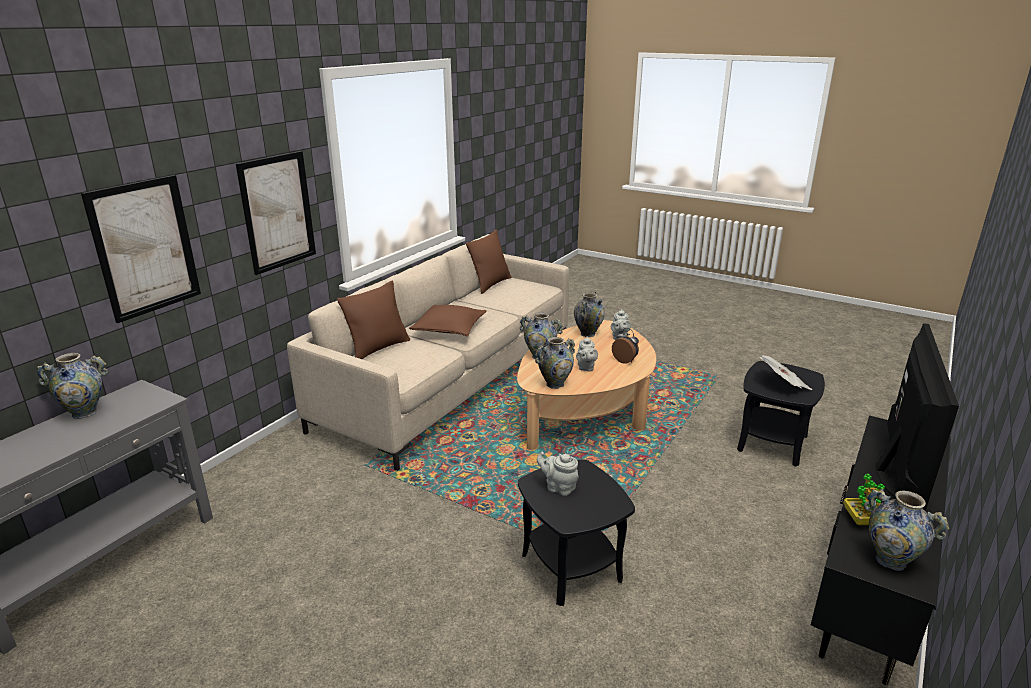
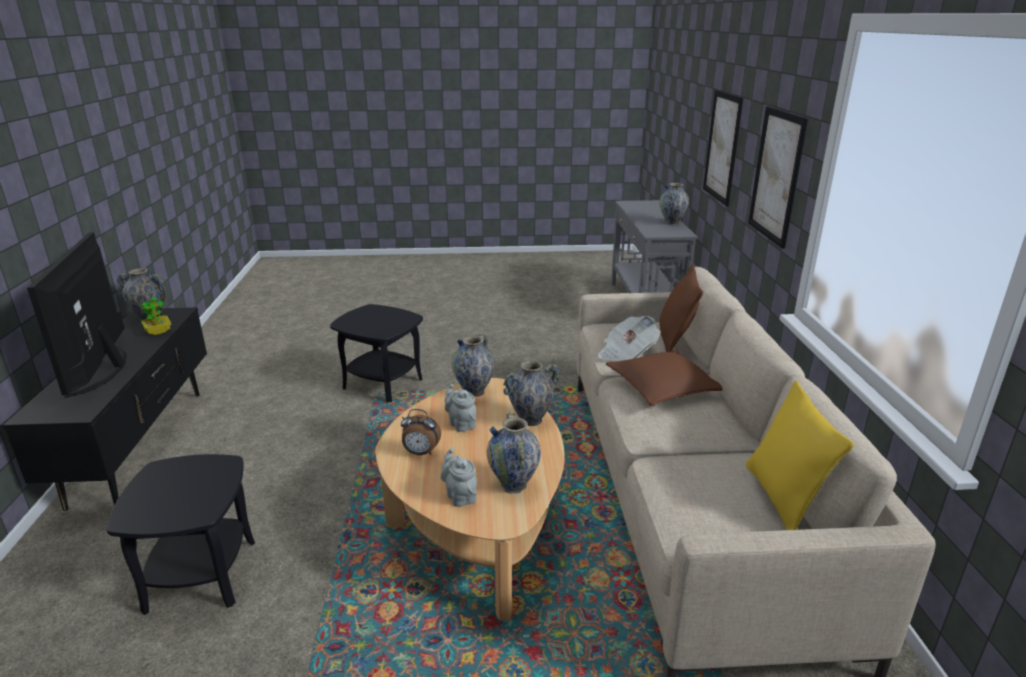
camera: 145 degrees right, 0 degrees up
brown pillow [466,229,512,294] -> yellow pillow [745,381,854,530]
grey teapot [537,451,579,496] -> none
newspaper [760,355,813,390] -> newspaper moved to [597,316,660,362]

